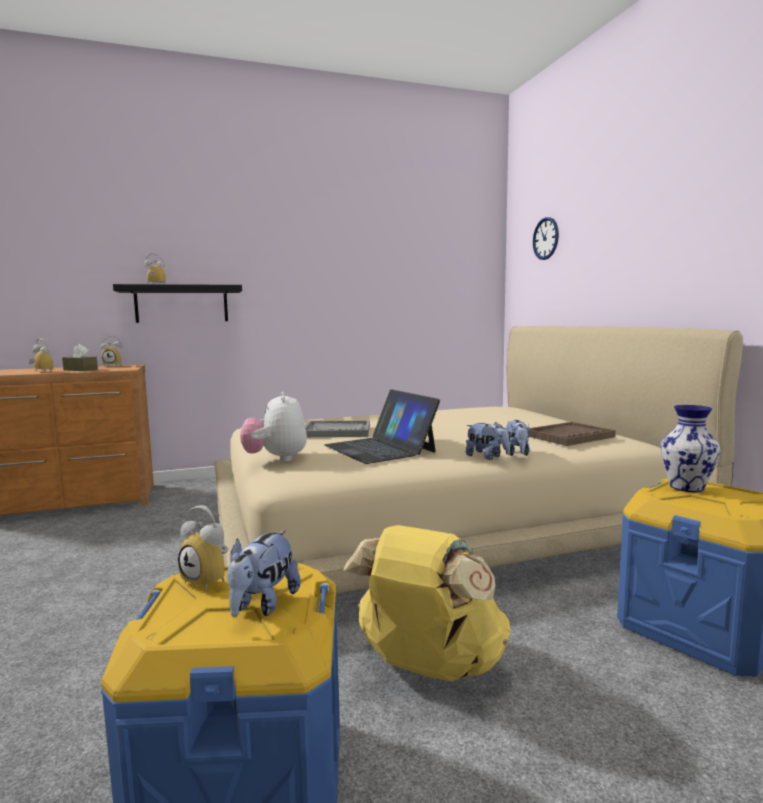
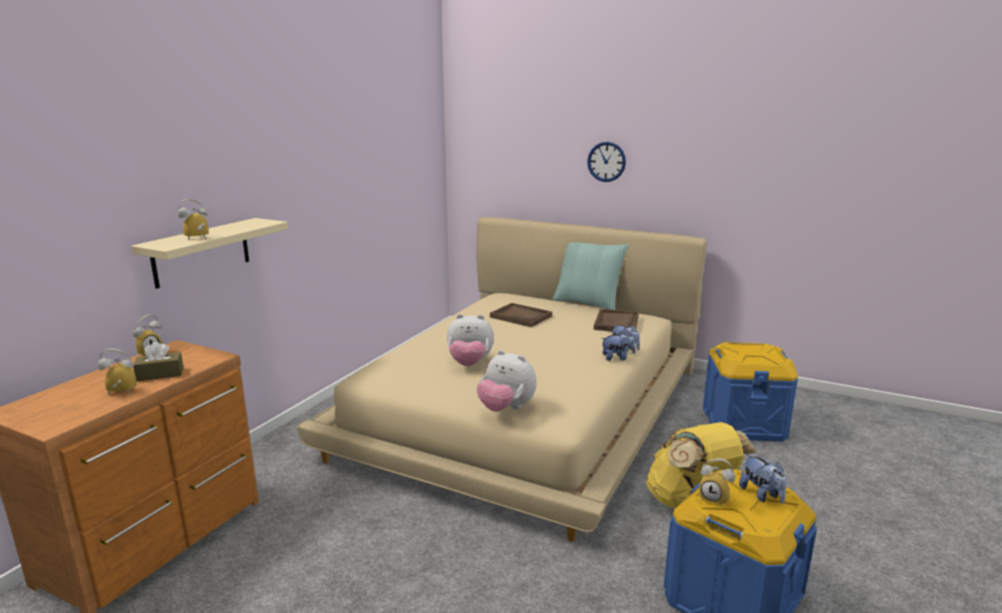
camera: 45 degrees left, 10 degrees up
black shelf [113,284,242,323] -> beige shelf [131,218,288,289]
alarm clock [178,505,229,590] -> alarm clock turned 45 degrees clockwise [699,458,735,506]
grey tray [305,420,370,437] -> plush toy [447,314,494,366]
laptop [324,389,440,464] -> none
wall clock [533,217,559,260] -> wall clock moved to [587,142,626,182]
vase [661,405,721,492] -> none
none -> brown tray [490,303,552,327]
none -> pillow [552,242,628,310]

